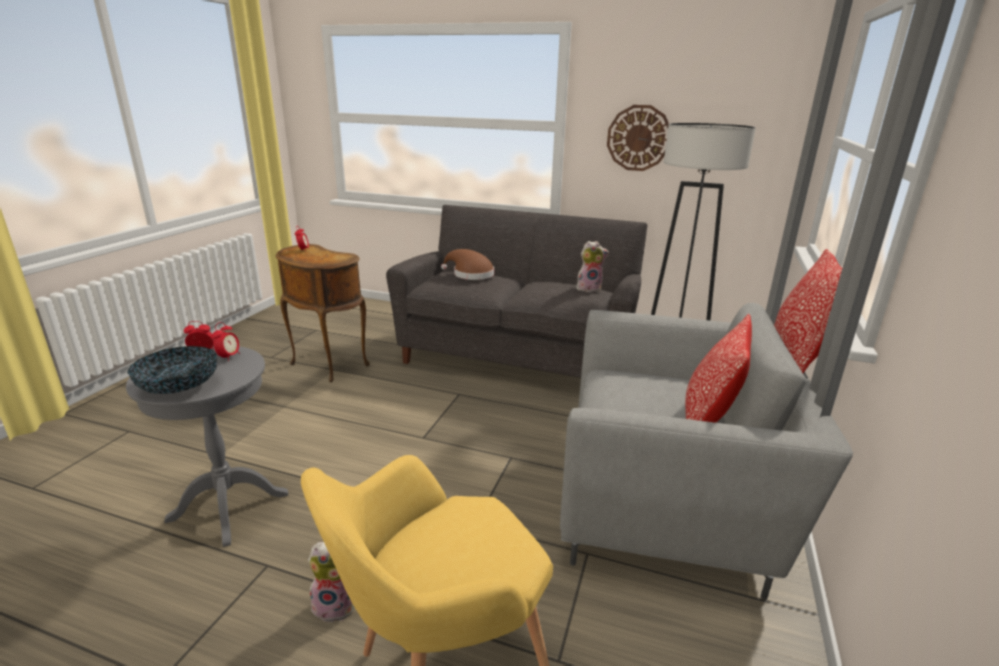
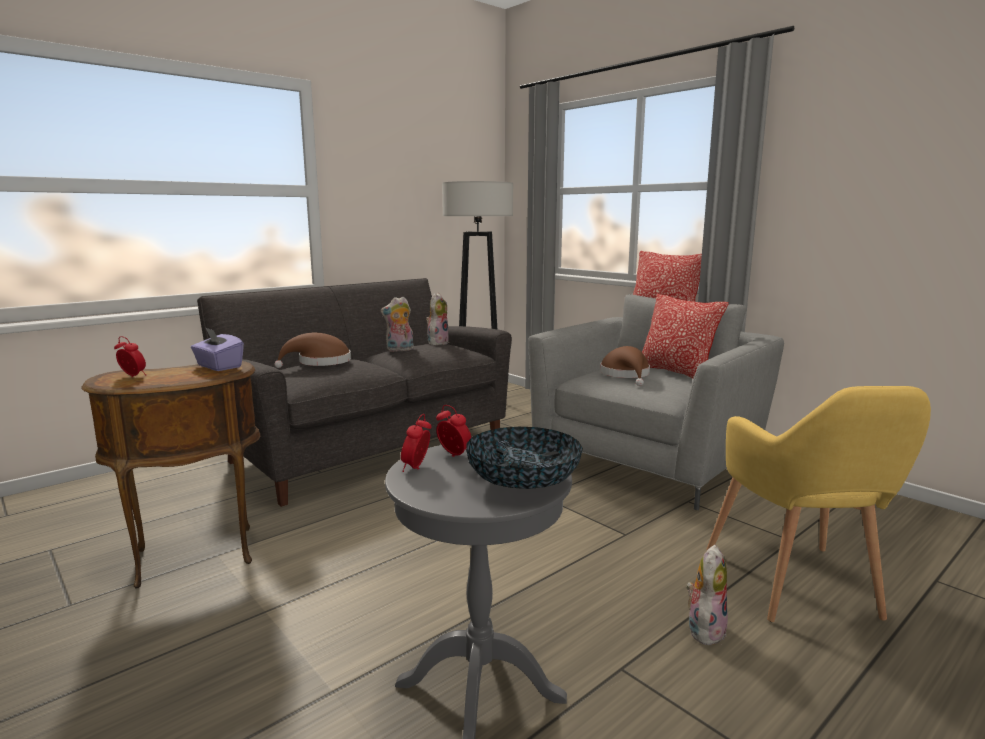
camera: 60 degrees left, 10 degrees down
wall clock [607,105,669,171] -> none
none -> purple tissue box [191,327,244,371]
none -> plush toy [381,297,414,352]
none -> brown hat [600,346,650,386]

